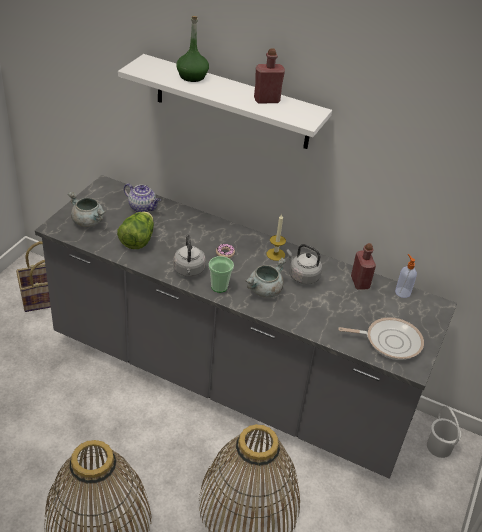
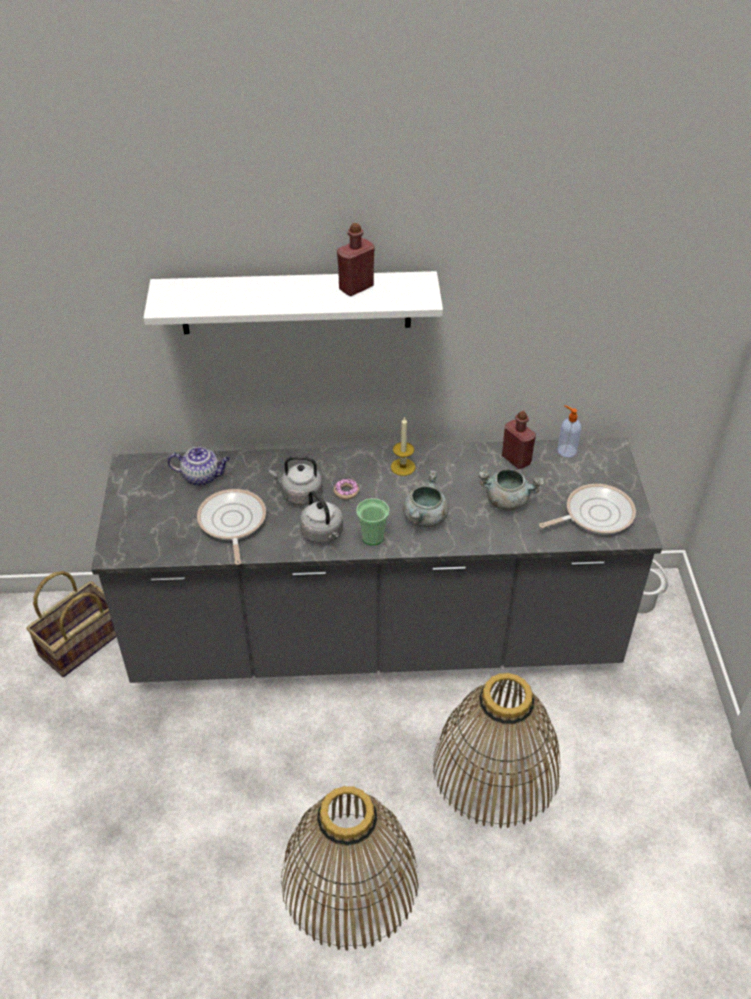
camera: 25 degrees left, 5 degrees up
grey cooking pot [68,192,106,227] -> grey cooking pot moved to [479,469,544,510]
lettuce [117,212,154,249] -> frying pan [197,489,266,565]
green bottle [176,16,209,82] -> none
grey kettle [286,244,322,285] -> grey kettle moved to [269,456,323,505]

